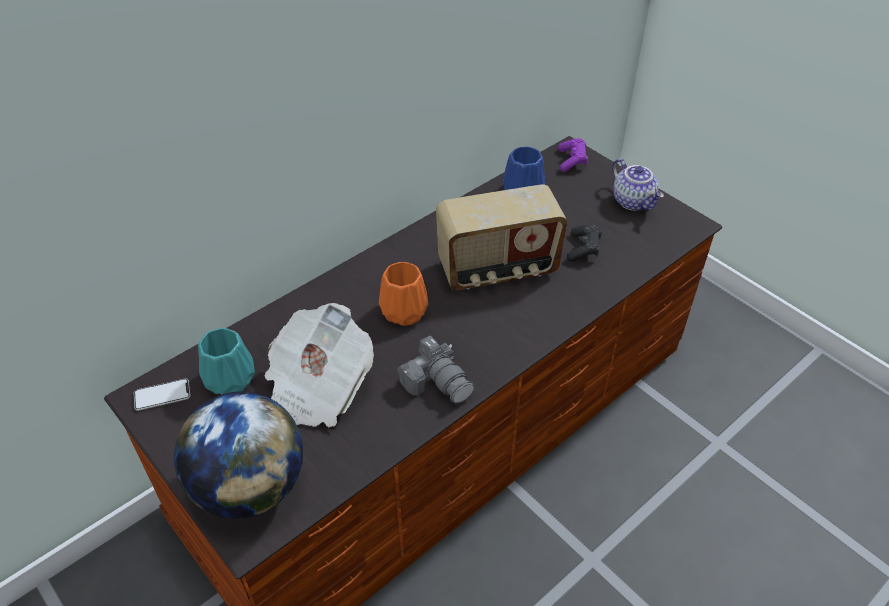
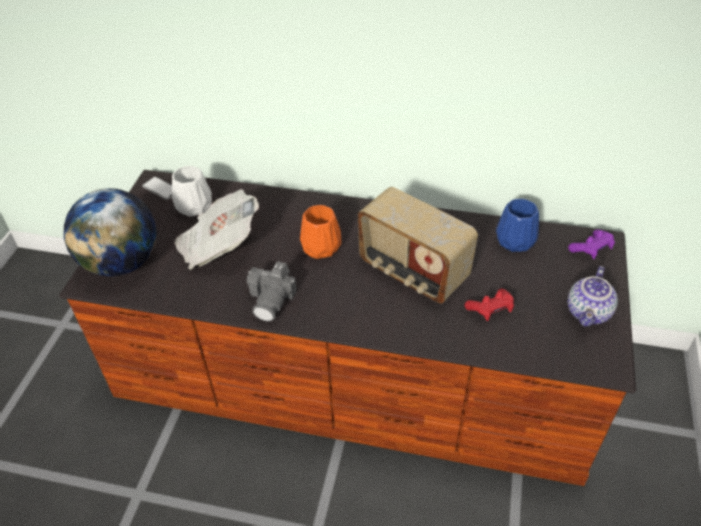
camera: 55 degrees right, 0 degrees up
turquoise vase [198,328,255,394] -> white vase [172,166,212,217]
black game controller [567,225,602,262] -> red game controller [465,289,514,321]

